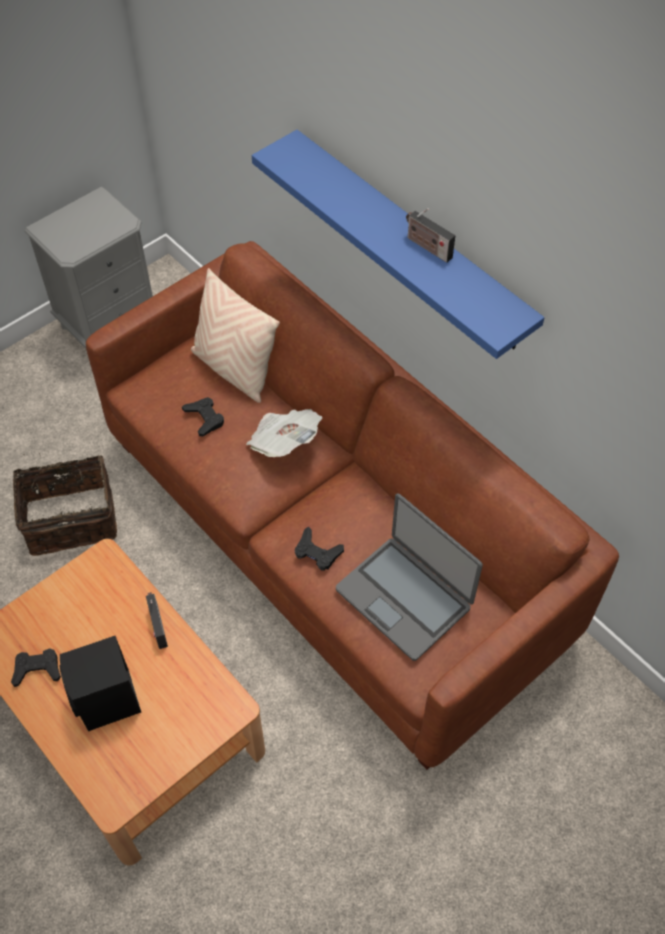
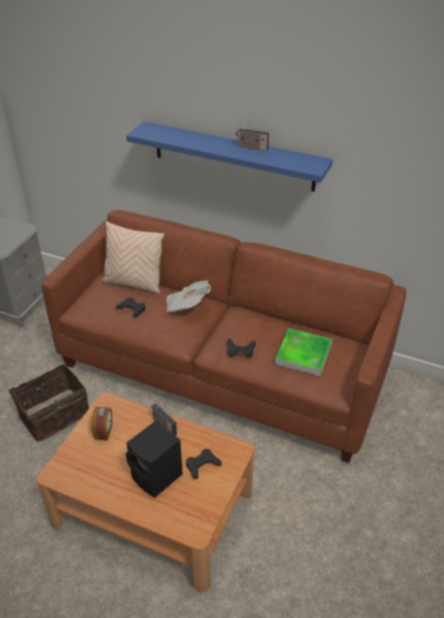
camera: 25 degrees left, 15 degrees down
black game controller [11,648,61,687] -> black game controller moved to [186,449,222,479]
laptop [336,493,483,661] -> tray [275,328,332,376]
none -> alarm clock [91,407,112,441]

